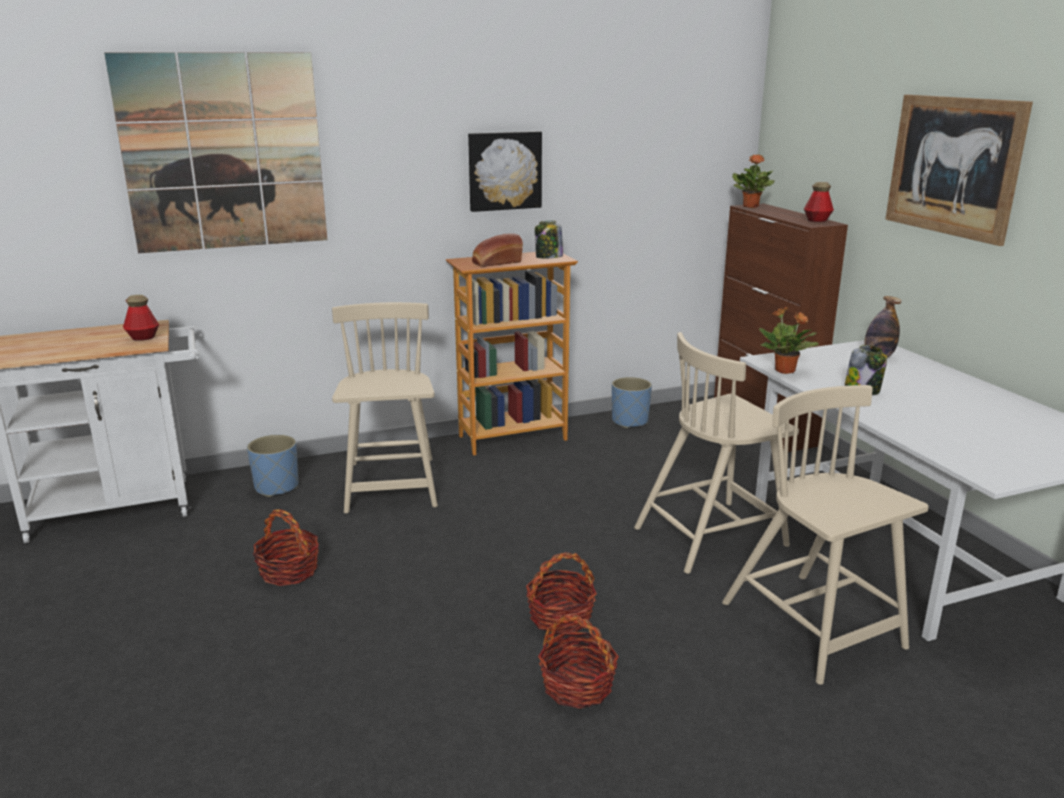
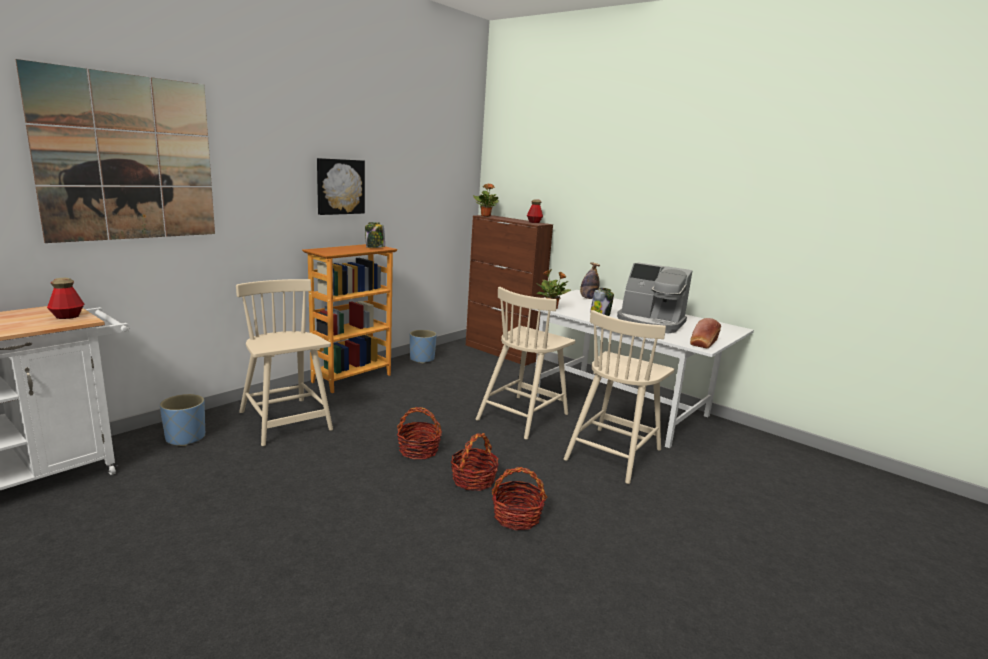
camera: 30 degrees left, 5 degrees down
basket [253,509,319,586] -> basket moved to [397,407,442,460]
bread [472,233,523,267] -> bread moved to [690,318,721,348]
beige chair [722,385,929,685] -> beige chair turned 90 degrees counterclockwise [564,310,675,484]
picture [885,95,1033,246] -> none
none -> coffee machine [617,262,692,333]

